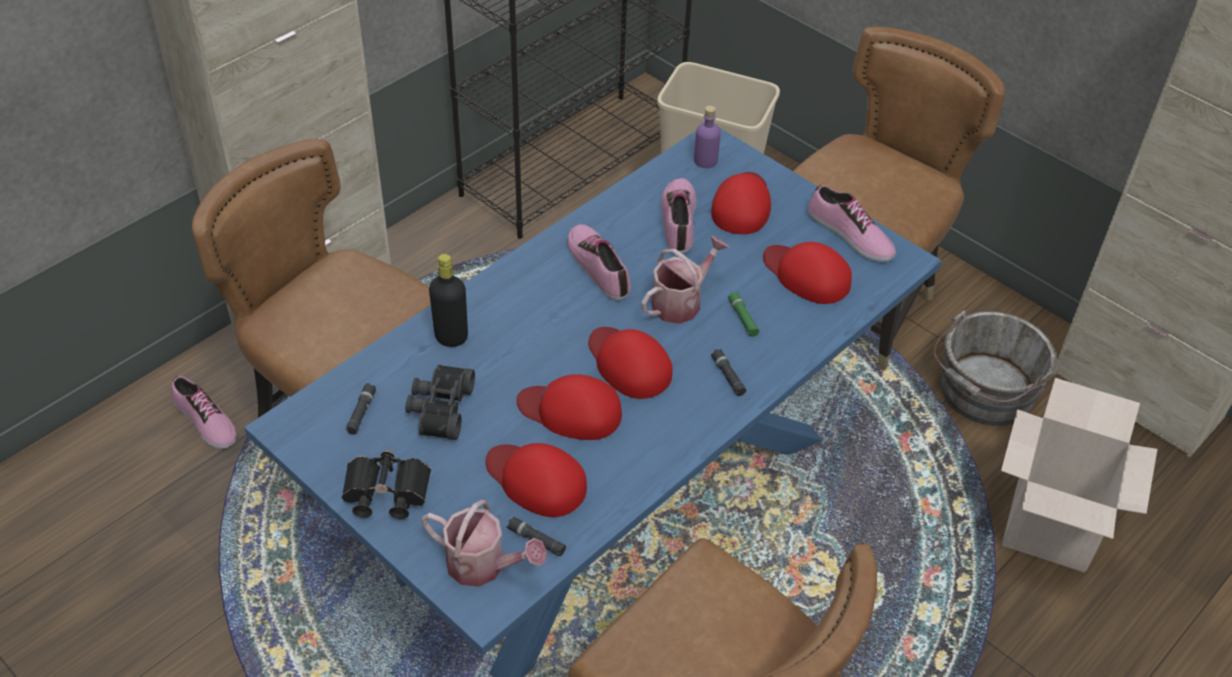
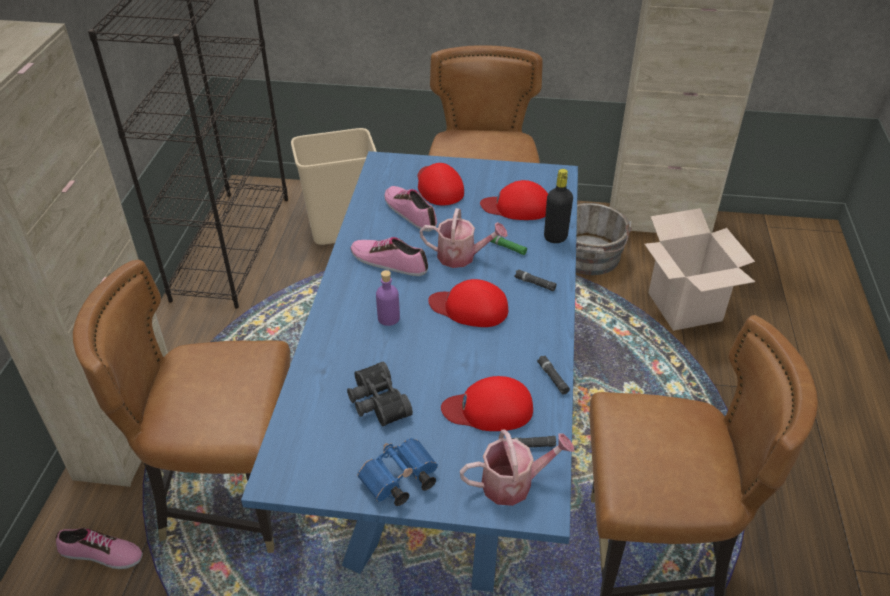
camera: 35 degrees left, 5 degrees down
black binoculars [342,450,431,519] -> blue binoculars [357,438,438,506]
black flashlight [345,383,376,435] -> black flashlight moved to [537,356,570,395]
black bottle [429,254,468,347] -> black bottle moved to [544,169,573,243]
red cap [516,374,622,440] -> none
watering can [641,236,729,324] -> watering can turned 90 degrees clockwise [420,208,508,268]
purple bottle [694,106,721,168] -> purple bottle moved to [376,270,400,326]
shoe [808,185,896,262] -> none

